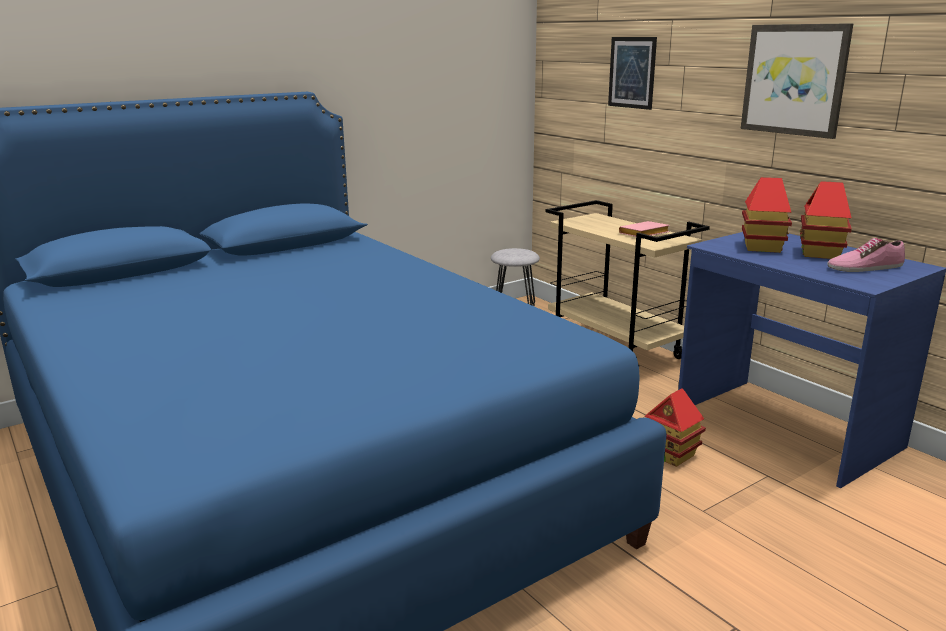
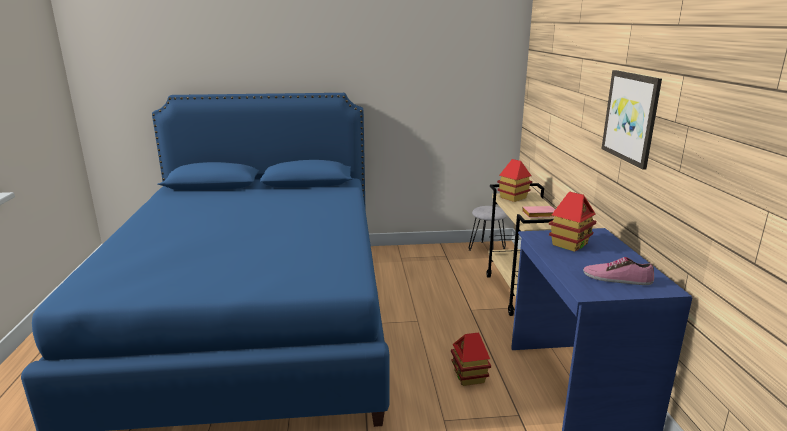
camera: 30 degrees right, 0 degrees up
picture [608,37,657,110] -> none
toy house [800,181,852,259] -> toy house moved to [497,159,532,202]

